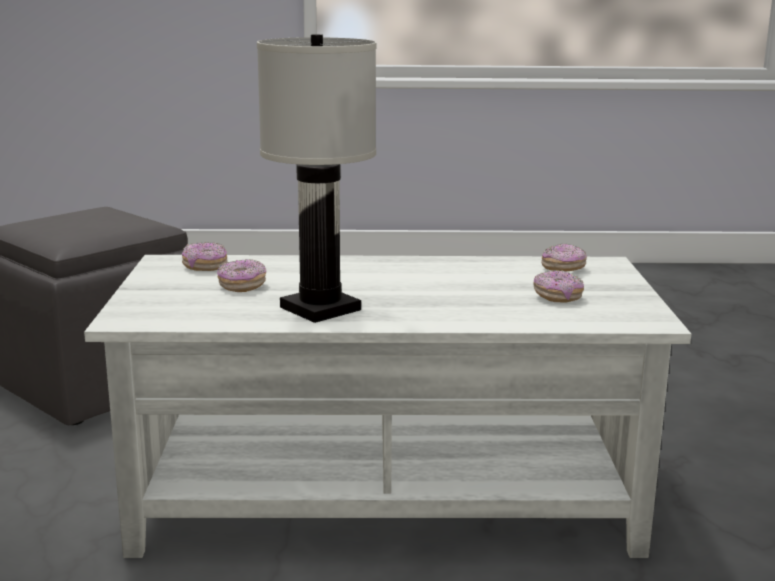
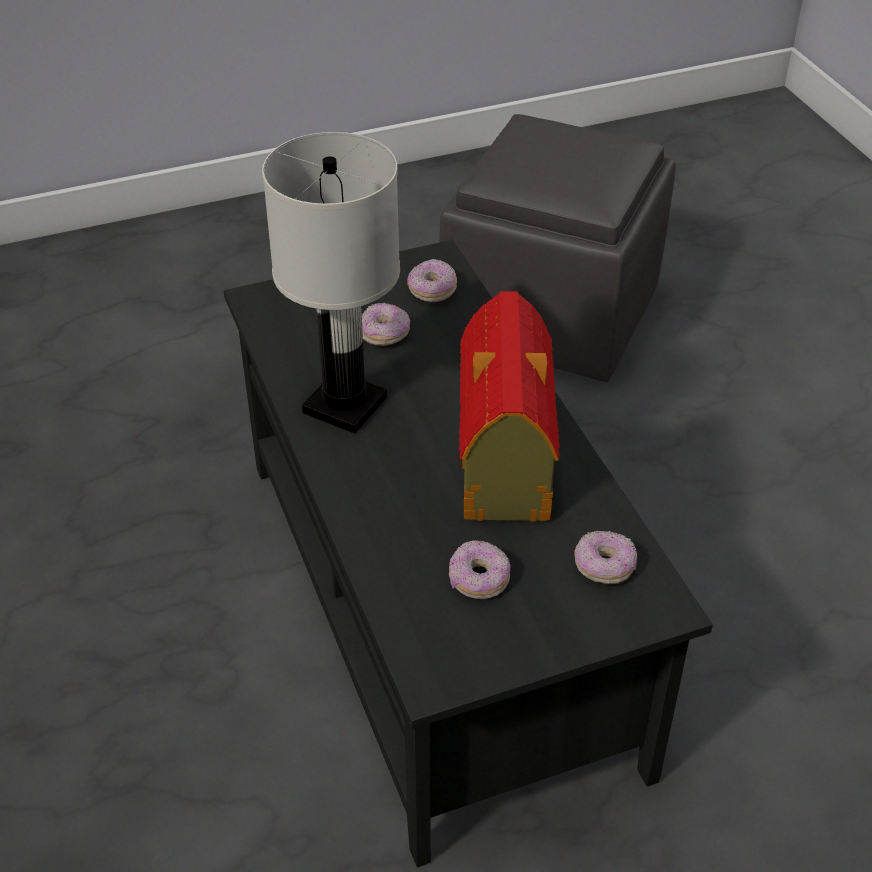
camera: 70 degrees right, 25 degrees up
white coffee table [84,255,691,558] -> black coffee table [224,240,713,867]
none -> toy house [459,291,560,521]

